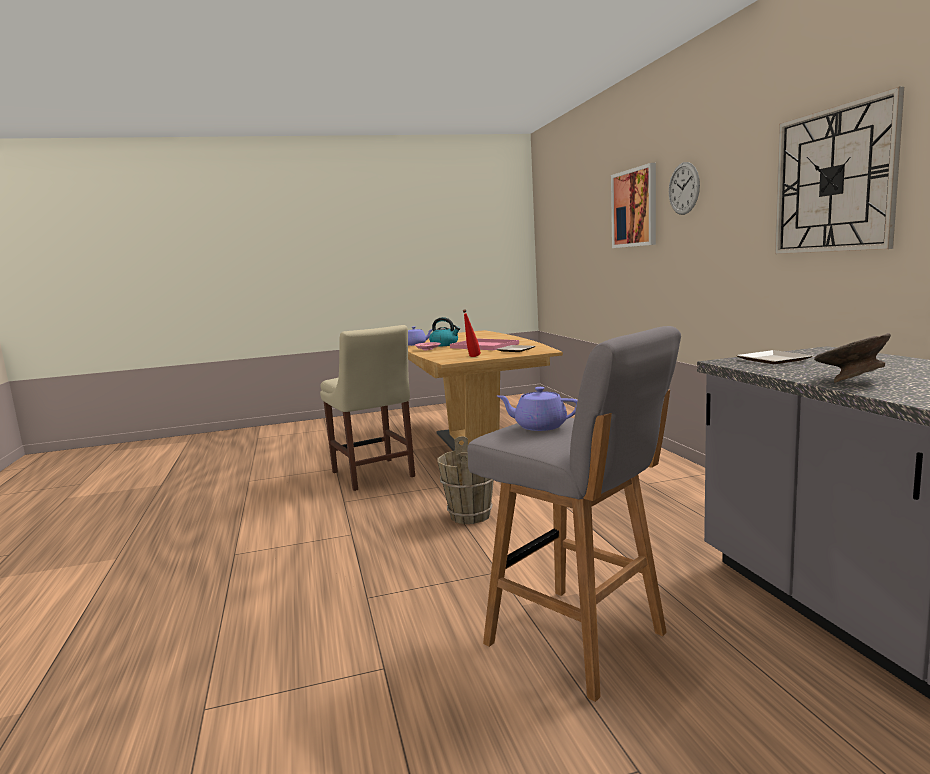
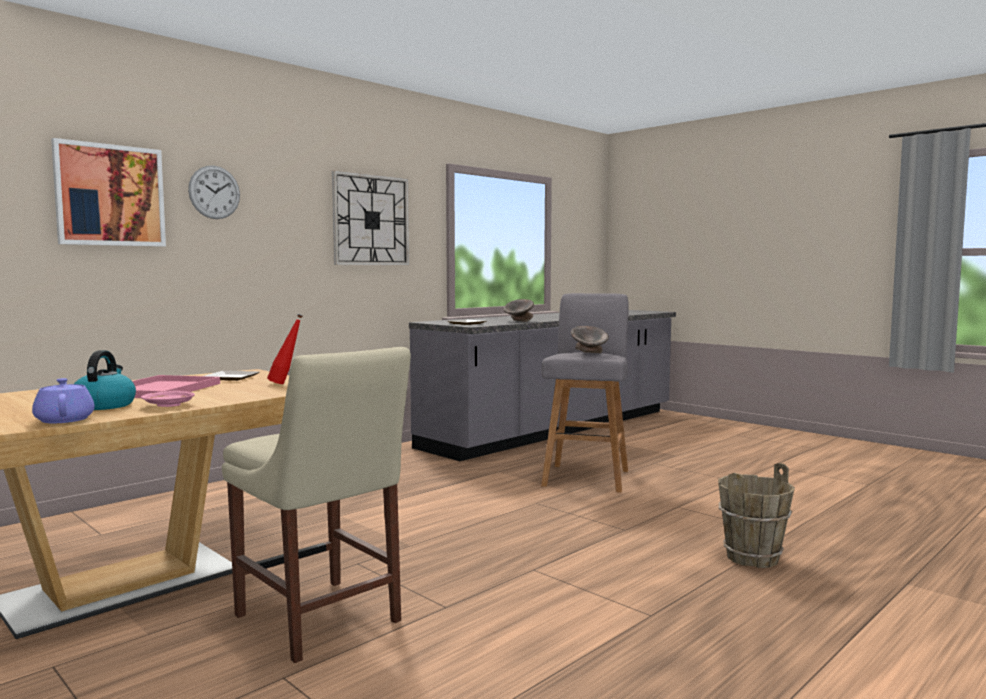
camera: 120 degrees left, 5 degrees down
beige chair [320,325,415,491] -> beige chair turned 105 degrees clockwise [222,347,411,663]
brown bucket [437,436,494,524] -> brown bucket moved to [718,463,795,568]
purple teapot [497,387,578,431] -> grey bowl [571,326,609,353]

